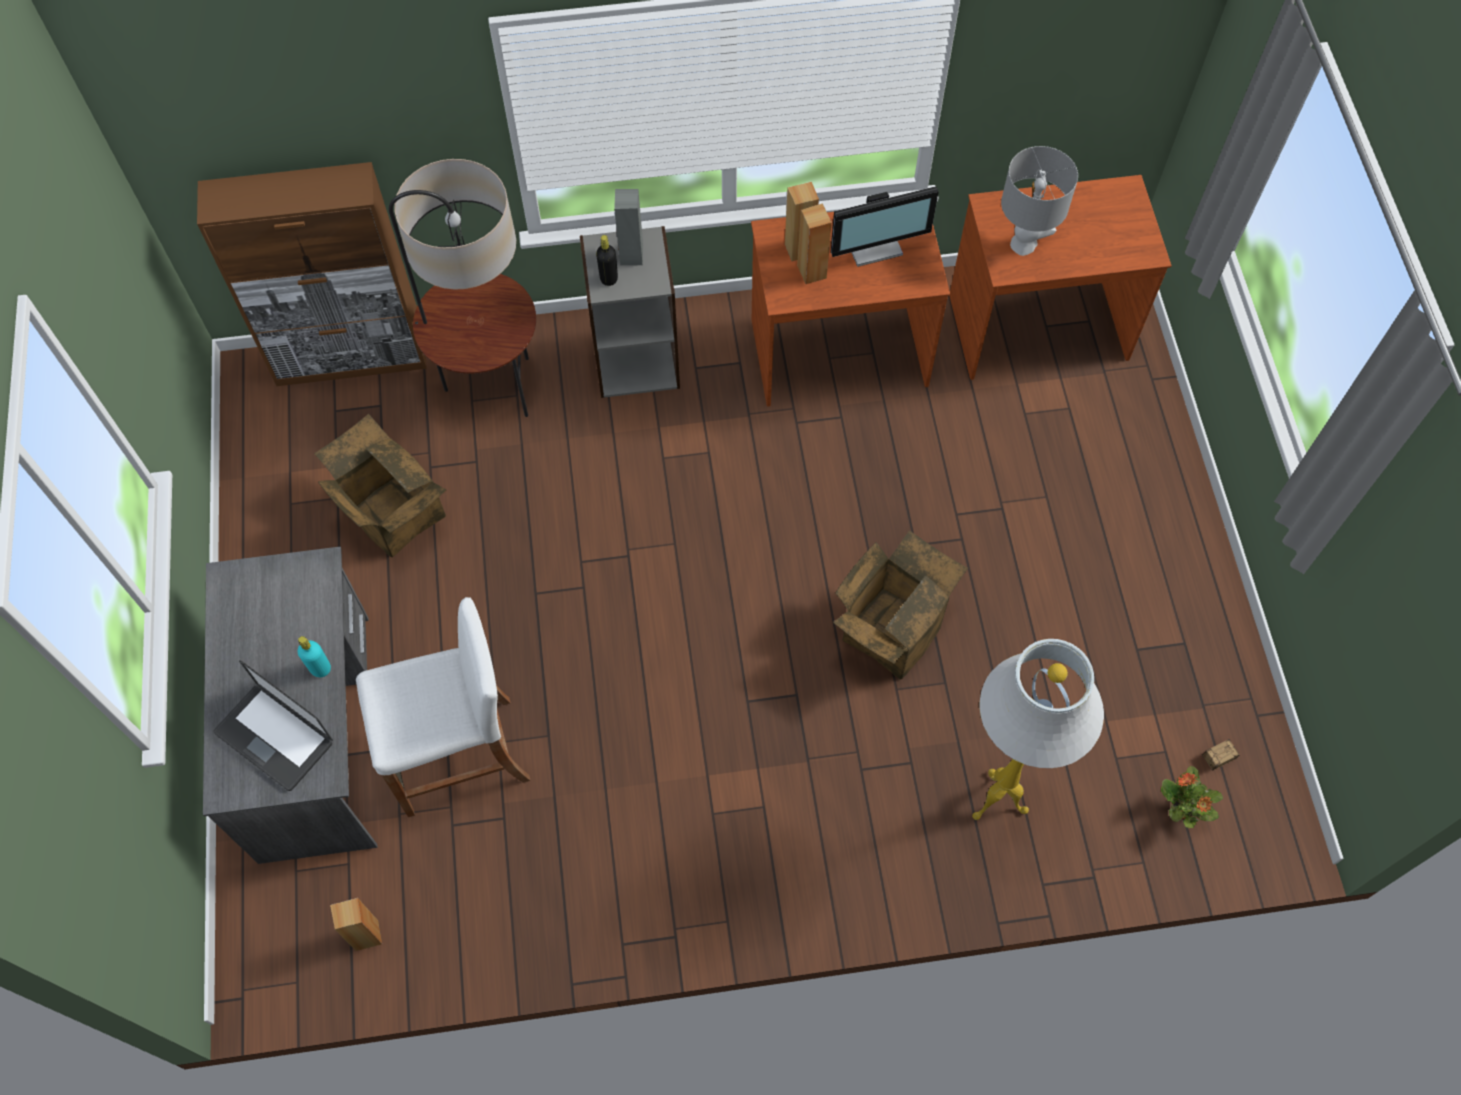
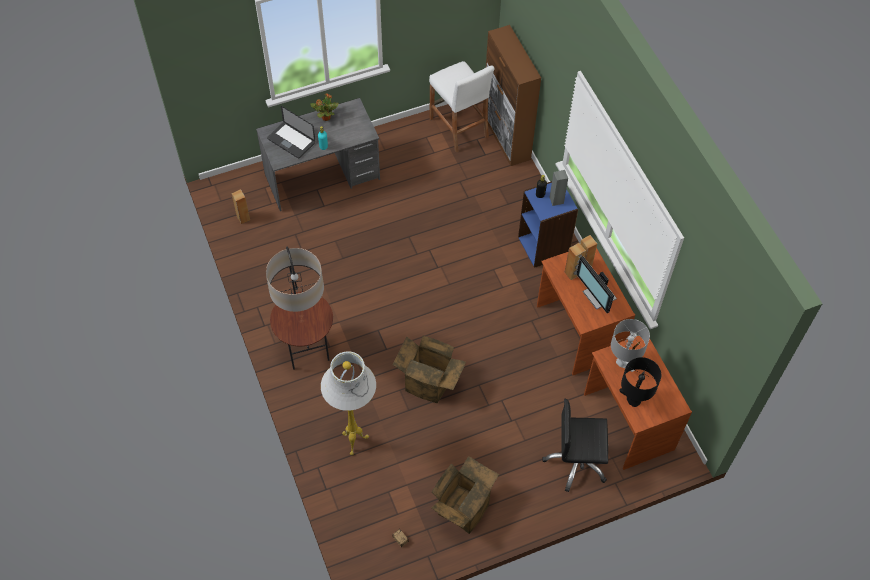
camera: 75 degrees right, 5 degrees down
laptop [214,660,333,791] -> laptop turned 75 degrees counterclockwise [267,106,315,159]
cardboard box [314,414,446,557] -> cardboard box moved to [432,456,499,534]
white stool [356,597,531,817] -> white stool moved to [429,61,494,153]
floor lamp [389,159,536,417] -> floor lamp moved to [266,246,333,370]
grey bookcase [580,226,680,398] -> blue bookcase [518,181,578,268]
potted plant [1161,766,1223,828] -> potted plant moved to [310,93,339,121]
none -> black office chair [542,399,608,492]
none -> black table lamp [619,357,661,407]

